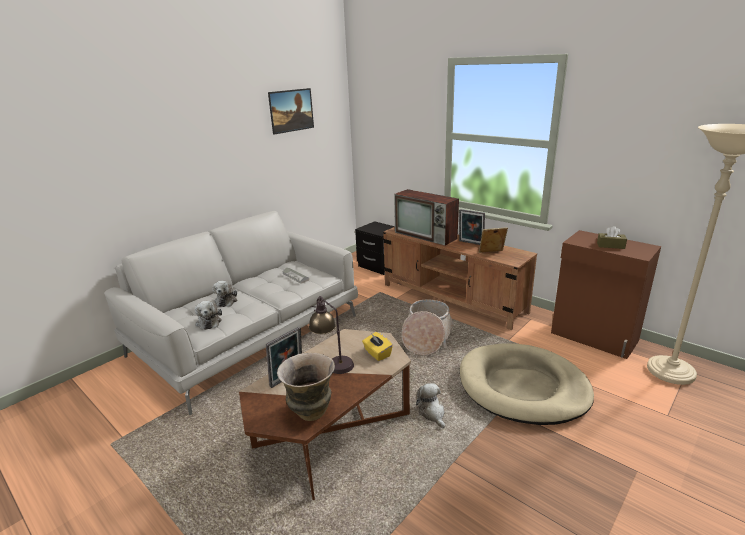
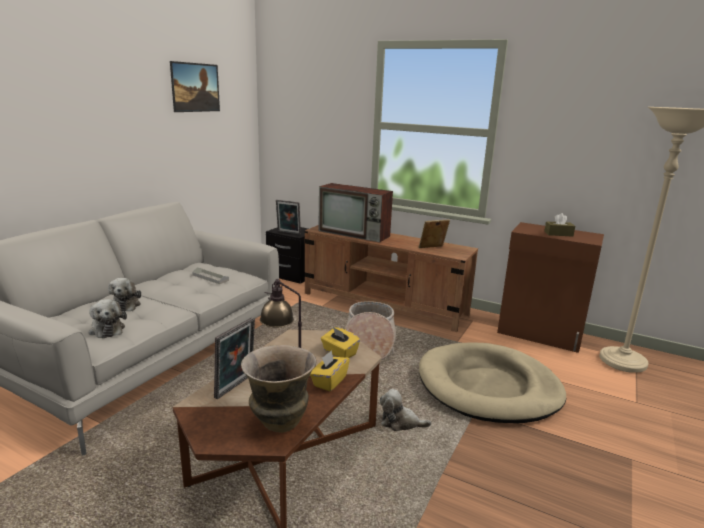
camera: 15 degrees left, 5 degrees down
plush toy [416,383,445,428] -> plush toy turned 45 degrees counterclockwise [380,389,431,431]
picture frame [459,209,485,245] -> picture frame moved to [276,200,301,235]
none -> yellow tissue box [310,350,350,391]

